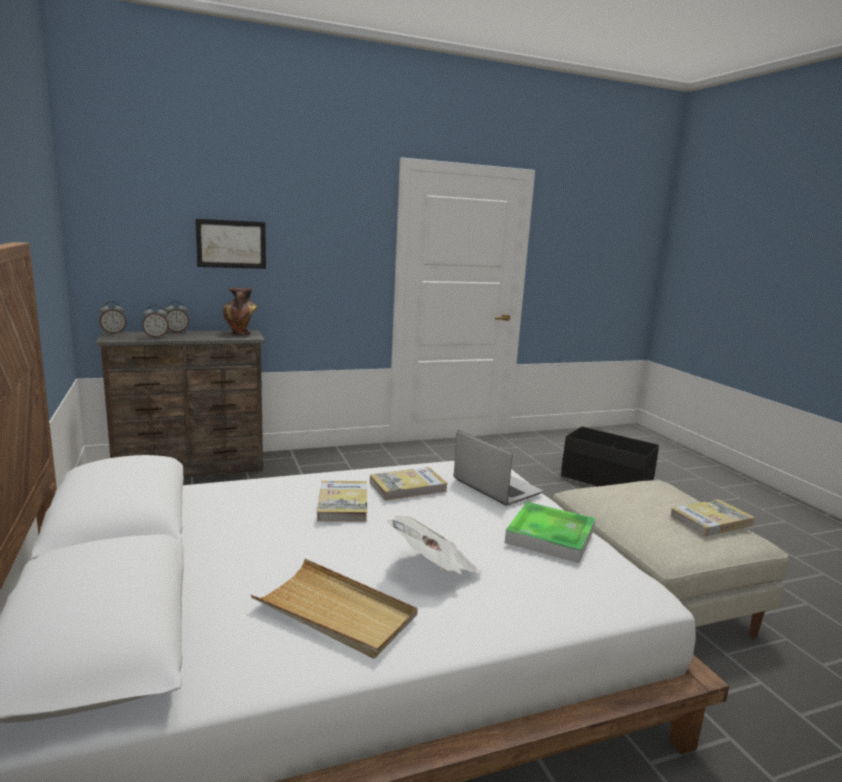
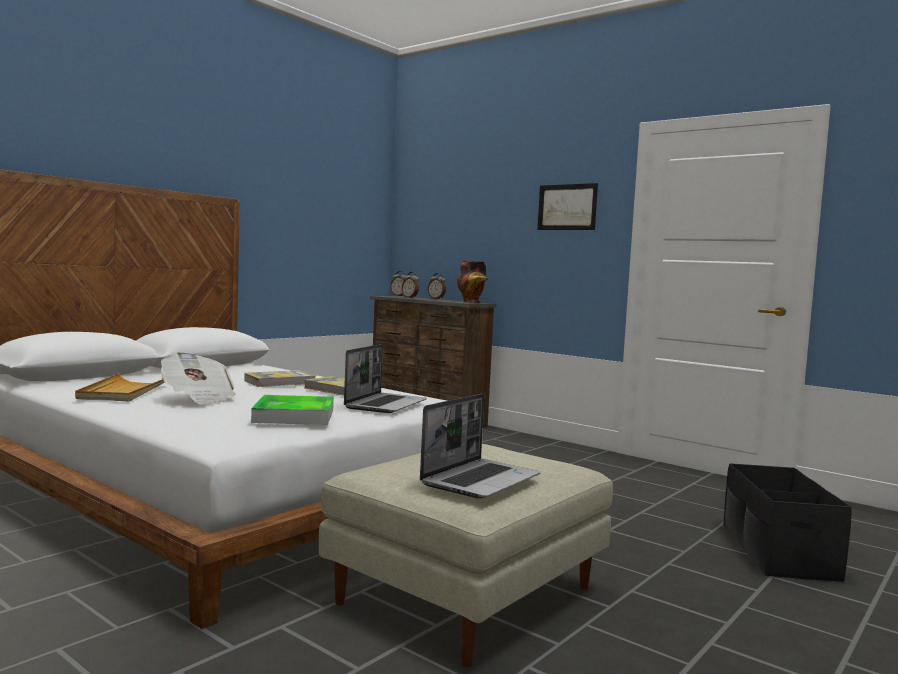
camera: 60 degrees right, 10 degrees down
picture [195,219,266,269] -> picture moved to [537,183,598,230]
book [669,499,755,537] -> laptop [420,394,541,499]

